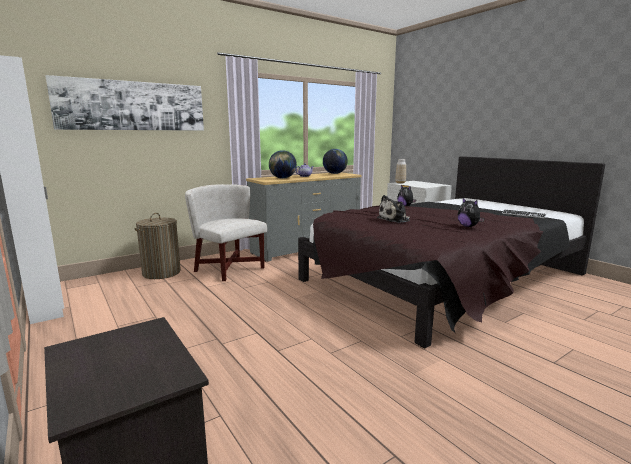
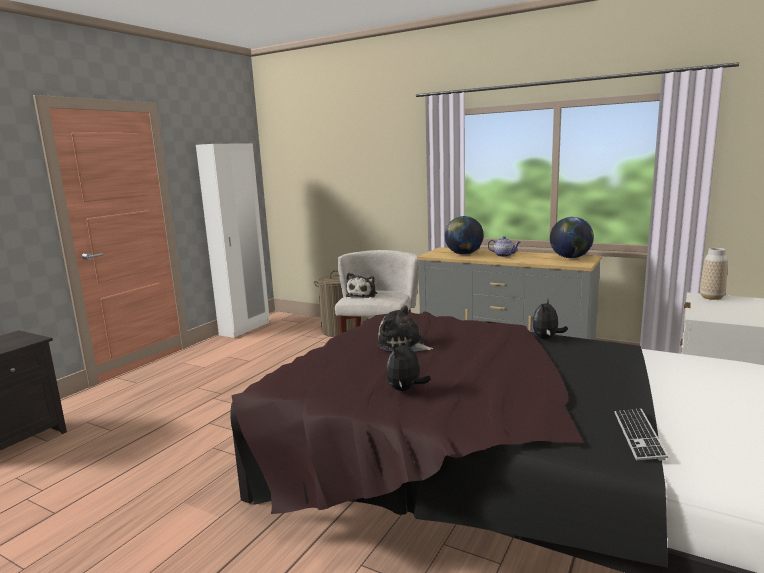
camera: 65 degrees right, 0 degrees up
picture [45,75,204,131] -> none
none -> plush toy [346,273,377,298]

